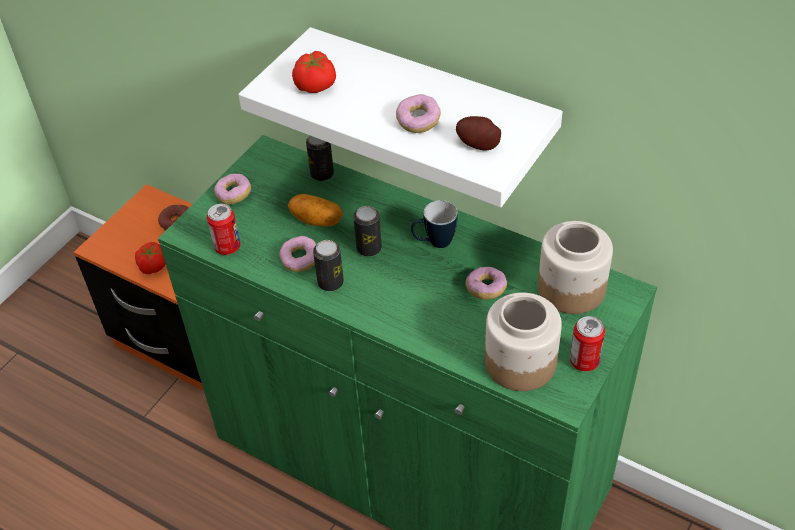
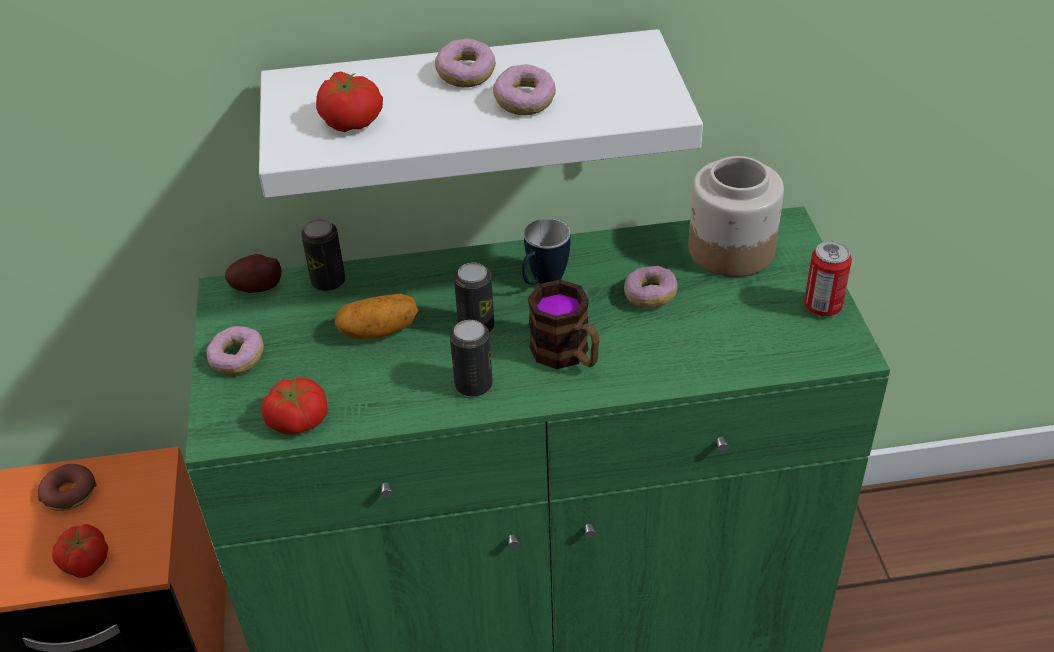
camera: 40 degrees left, 5 degrees down
can [207,204,240,255] -> tomato [261,378,327,435]
donut [279,236,316,272] -> donut moved to [435,38,496,88]
potato [456,116,501,150] -> potato moved to [225,254,282,293]
jar [485,292,562,391] -> none
none -> mug [528,279,599,369]

